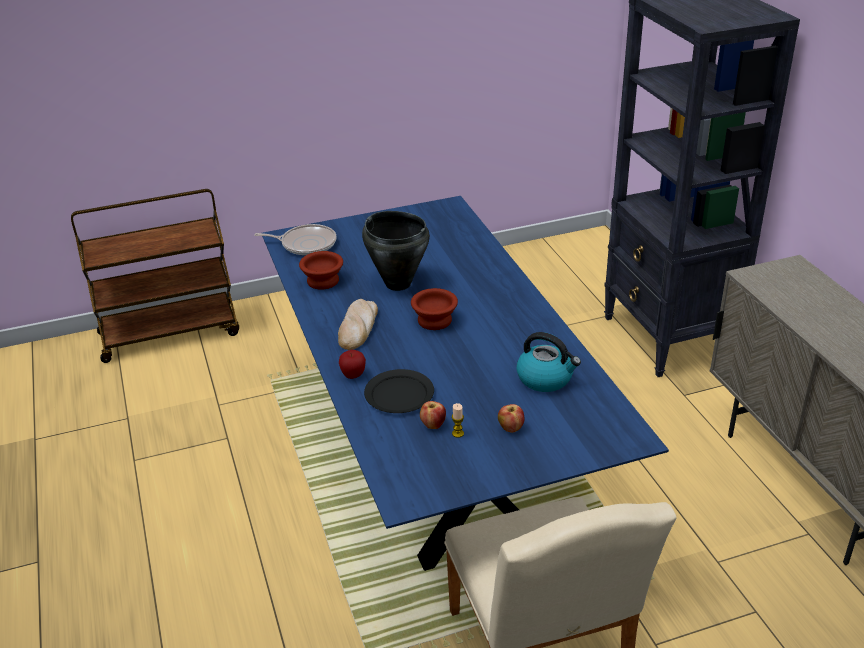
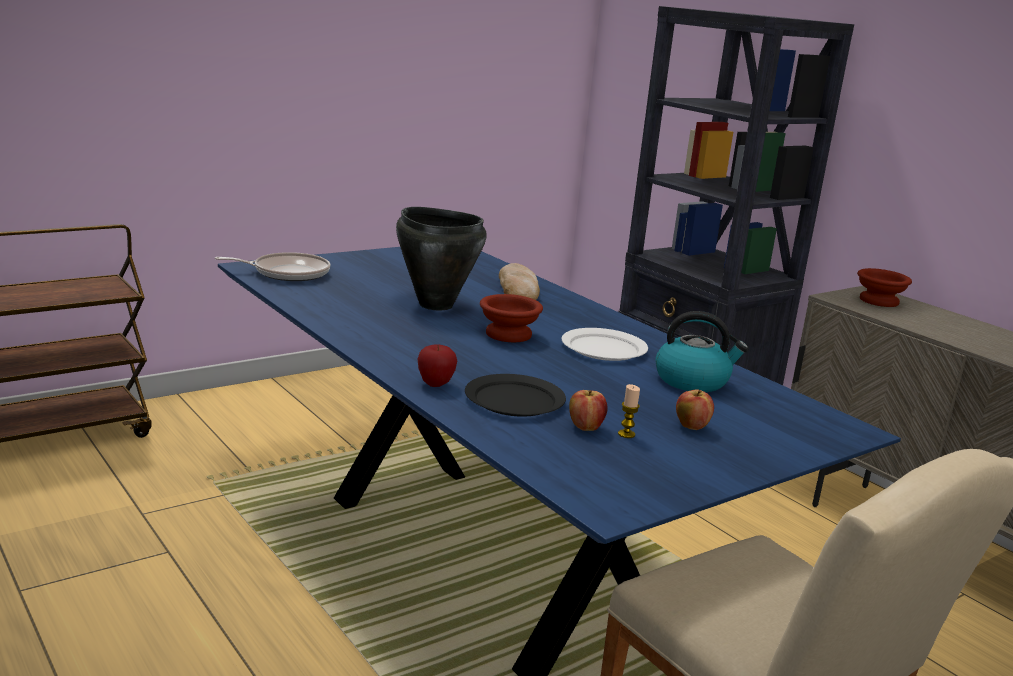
camera: 20 degrees left, 15 degrees down
brown bowl [299,251,343,290] -> brown bowl moved to [857,268,912,307]
bread [338,299,378,350] -> bread moved to [499,263,540,300]
none -> white plate [561,328,648,361]

